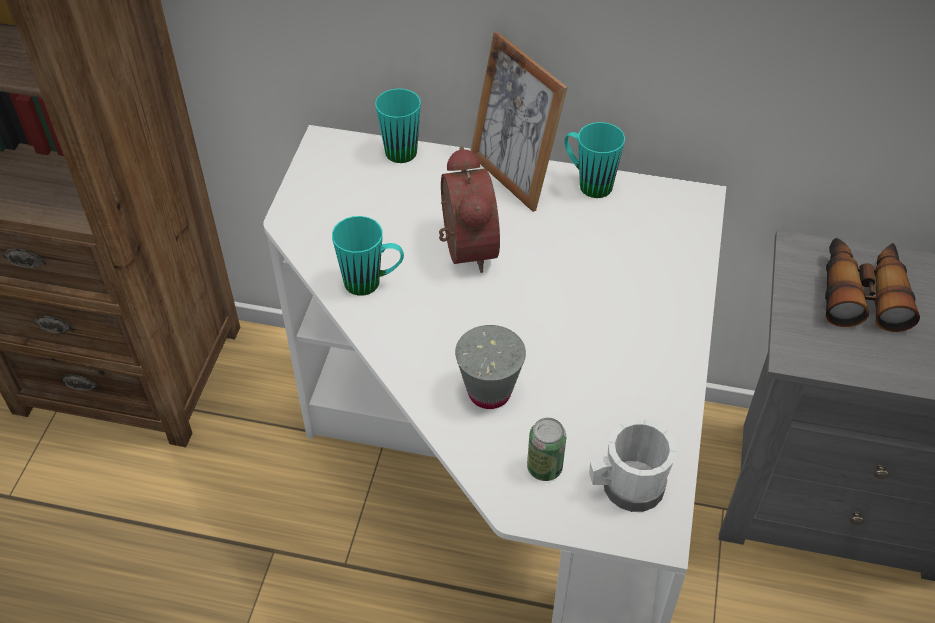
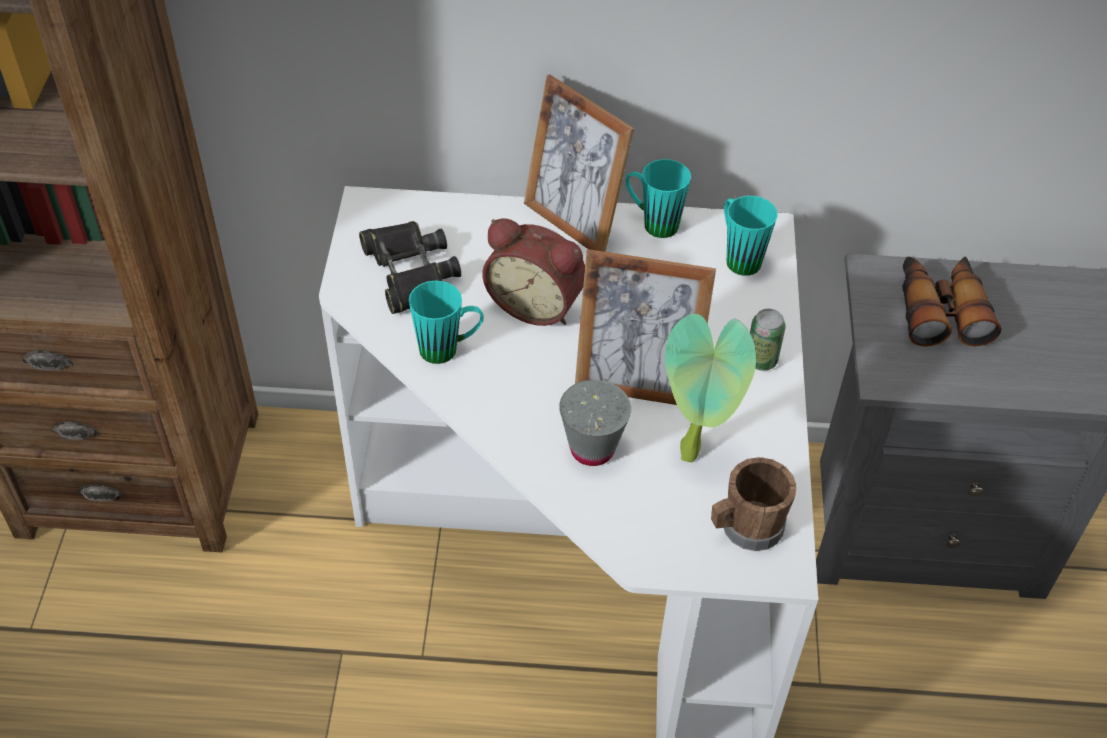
camera: 10 degrees left, 0 degrees up
turquoise mug [375,89,421,163] -> turquoise mug moved to [724,196,778,276]
alarm clock [439,146,500,273] -> alarm clock turned 135 degrees clockwise [482,218,585,326]
can [527,418,566,481] -> can moved to [750,309,786,371]
white mug [589,419,677,512] -> brown mug [711,457,797,551]
none -> black binoculars [359,221,461,314]
none -> picture frame [575,249,716,405]
none -> potted plant [665,314,756,462]

